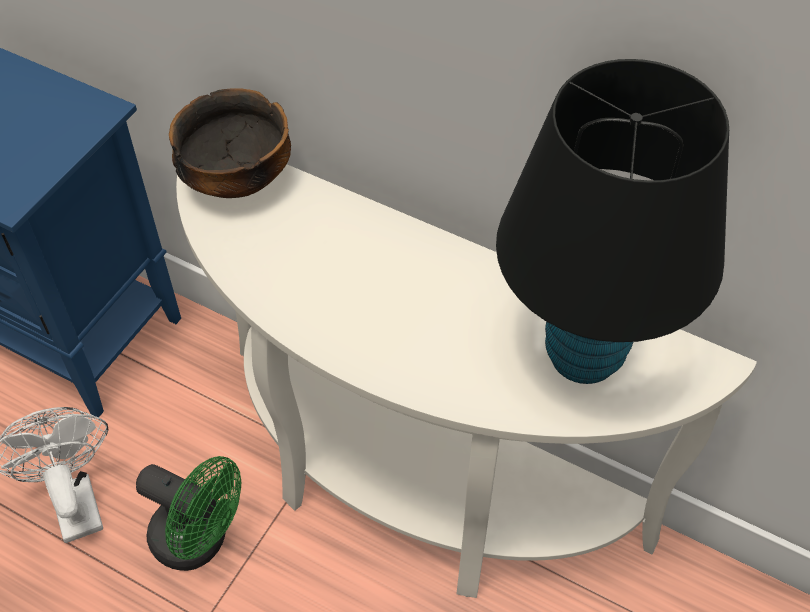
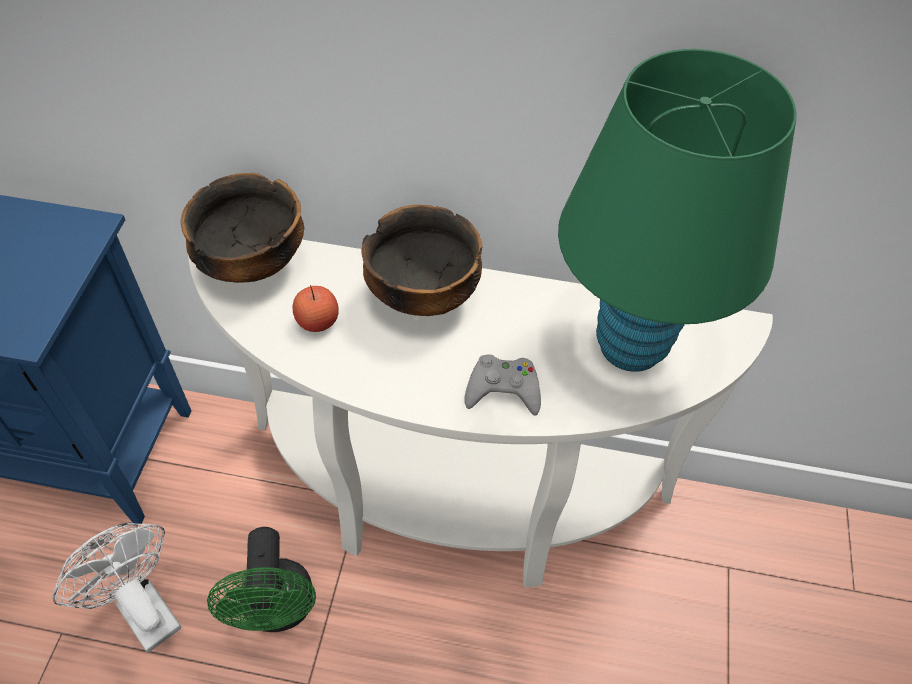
camera: 20 degrees left, 0 degrees up
green fan [136,456,241,571] -> green fan turned 75 degrees clockwise [207,527,316,632]
black table lamp [496,59,729,384] -> green table lamp [558,49,797,372]
none -> apple [292,285,339,332]
none -> bowl [361,205,483,316]
none -> grey game controller [465,355,541,416]

